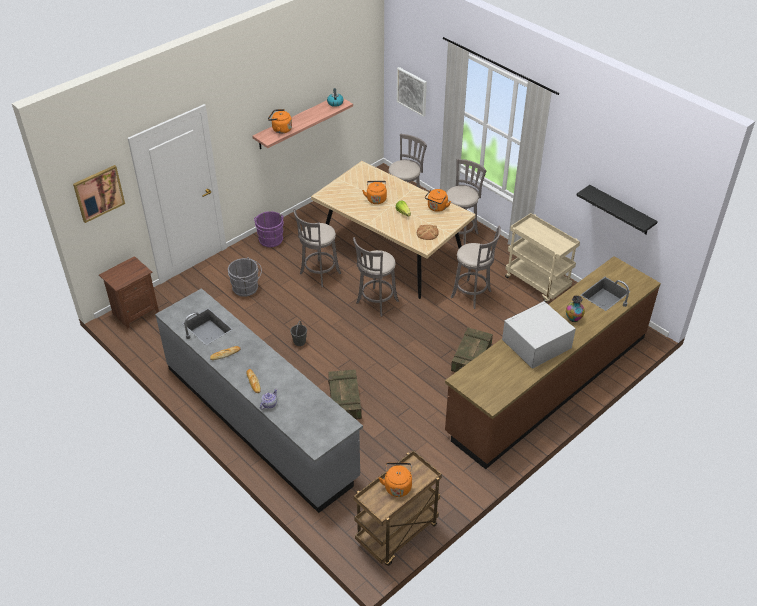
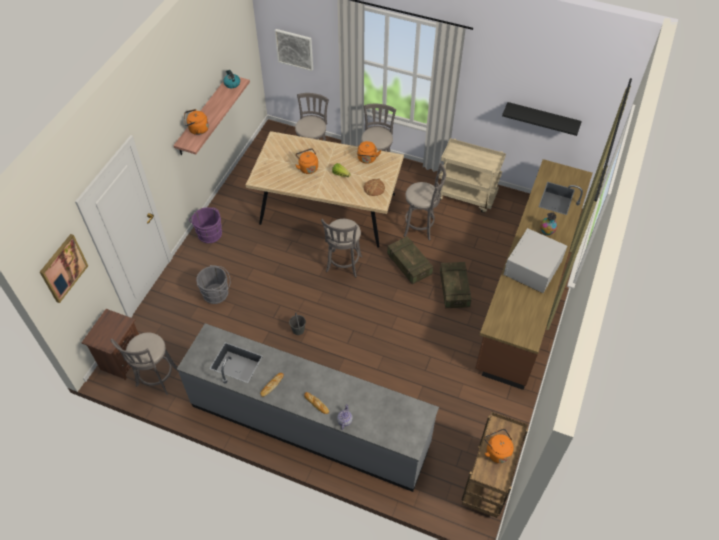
camera: 25 degrees left, 10 degrees up
grey stool [293,208,341,287] -> grey stool moved to [110,333,178,395]
crate [328,369,362,419] -> crate moved to [387,236,433,285]

